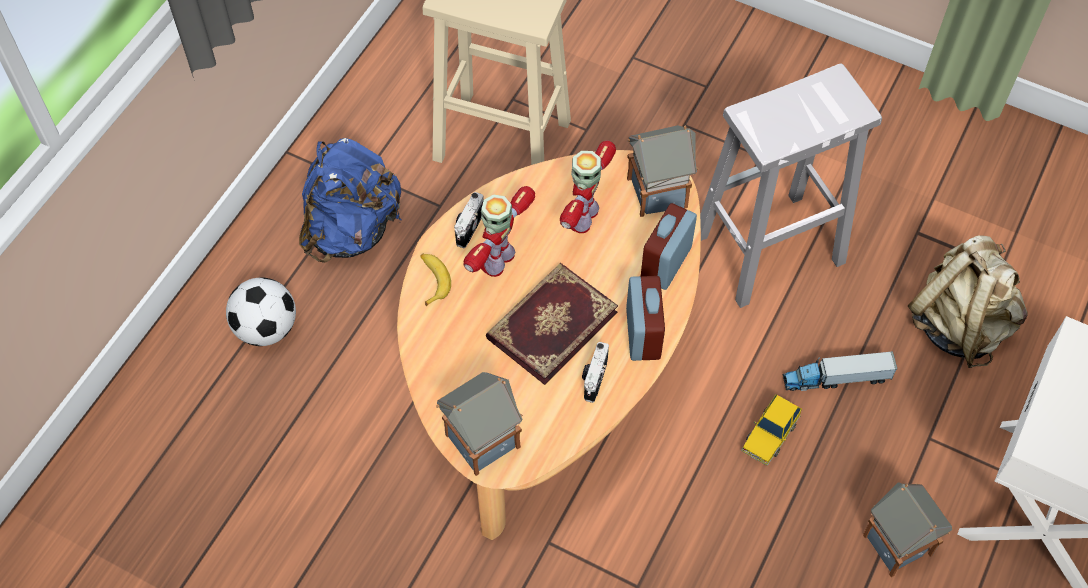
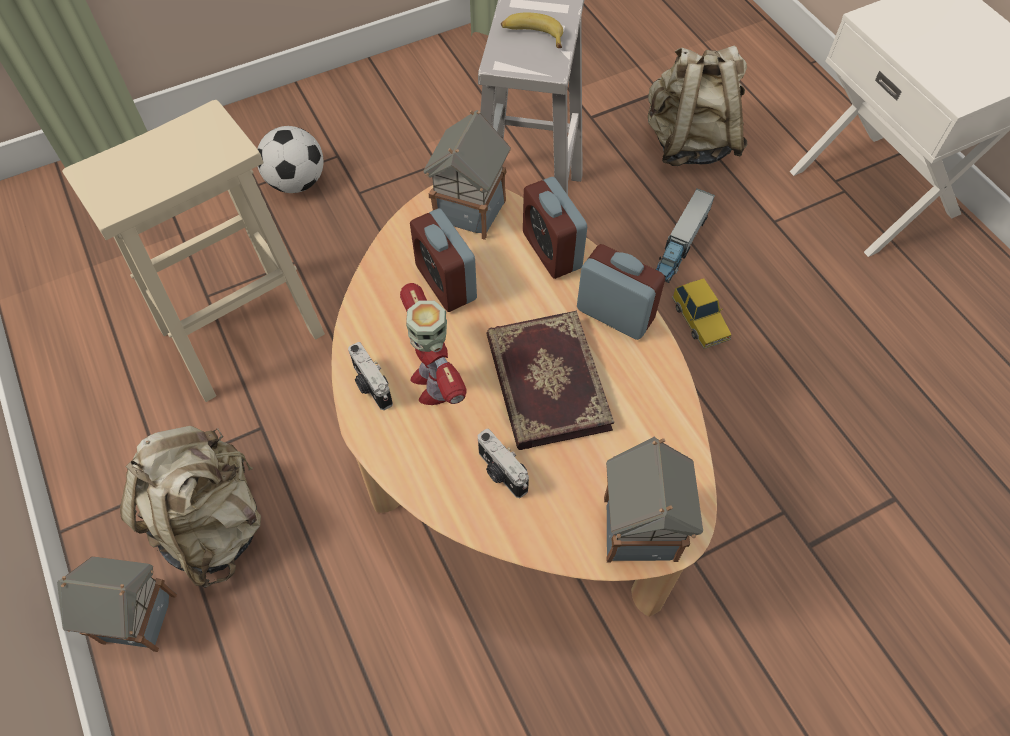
camera: 55 degrees left, 0 degrees up
football [226,277,296,346] -> football moved to [257,126,324,193]
blue backpack [299,138,402,262] -> beige backpack [120,426,261,588]
banana [420,254,451,307] -> banana moved to [501,13,563,48]
toy robot [560,140,616,233] -> alarm clock [410,209,477,312]
camera [582,342,609,403] -> camera moved to [478,429,529,498]
toy house [863,482,952,577] -> toy house moved to [57,556,177,652]

